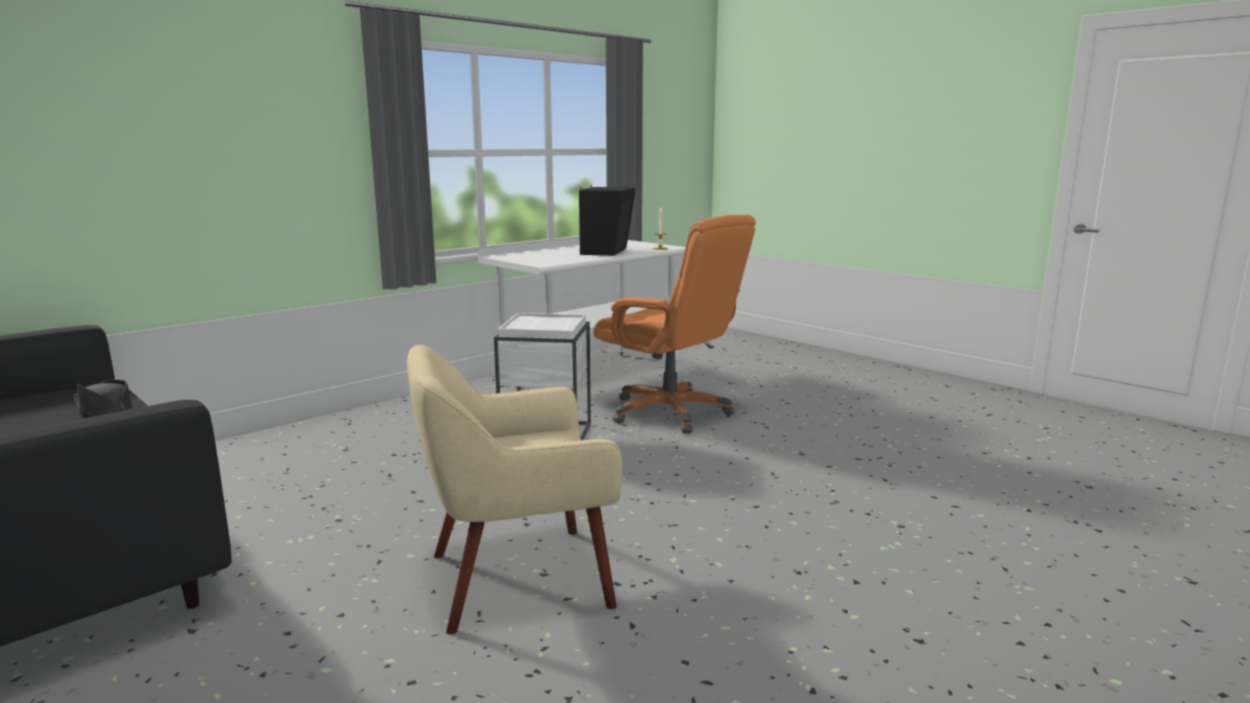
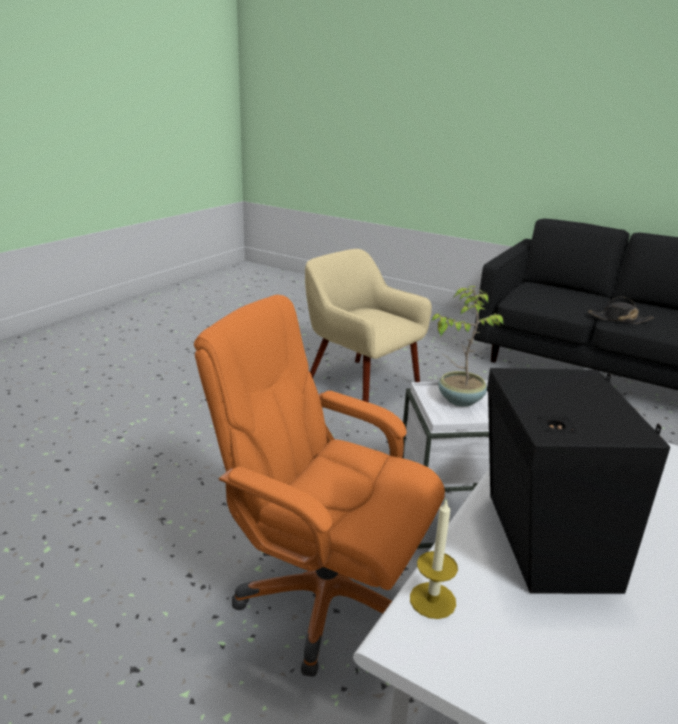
camera: 165 degrees right, 10 degrees up
beige armchair [407,345,622,635] -> beige armchair turned 105 degrees counterclockwise [305,249,432,403]
none -> potted plant [431,286,504,407]

